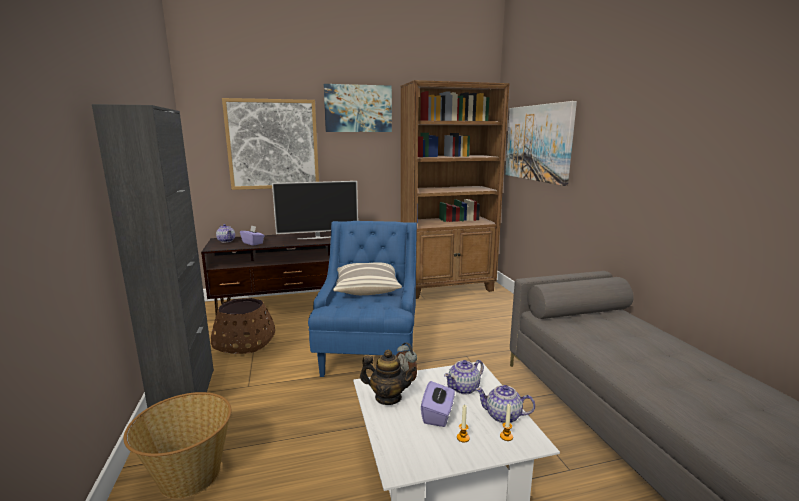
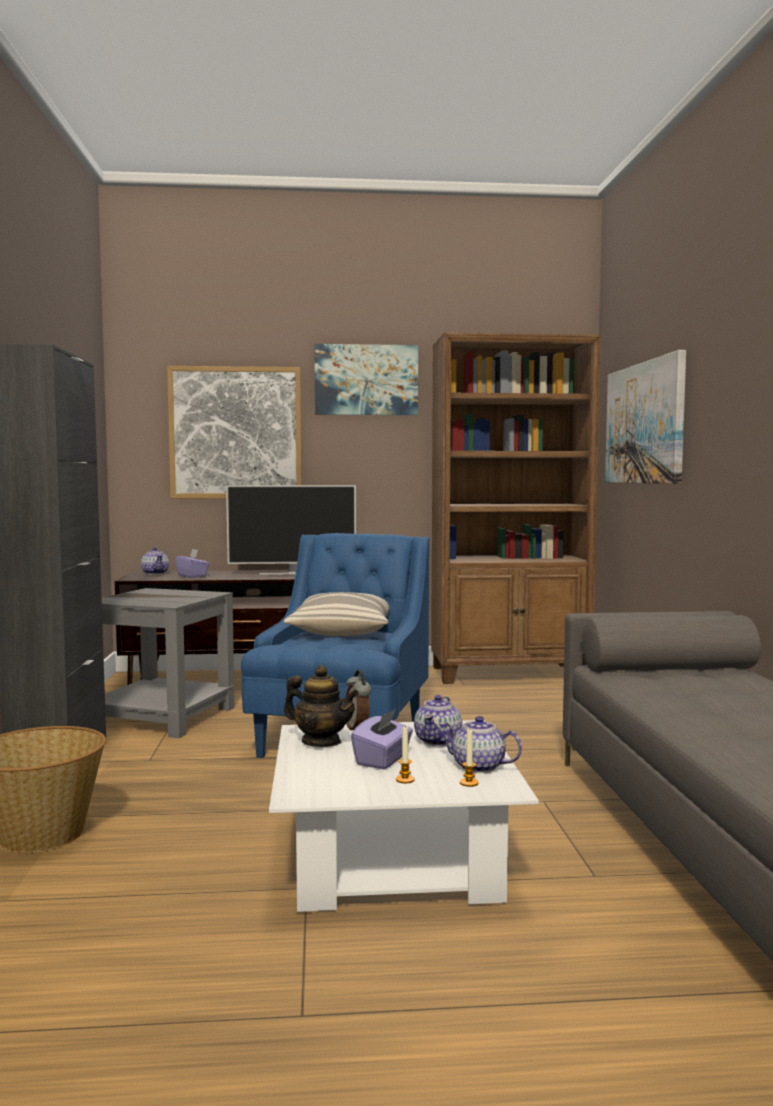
camera: 10 degrees right, 10 degrees down
brown planter [211,298,275,354] -> grey side table [102,588,235,738]
teapot [444,360,484,394] -> teapot turned 45 degrees counterclockwise [414,695,462,746]

